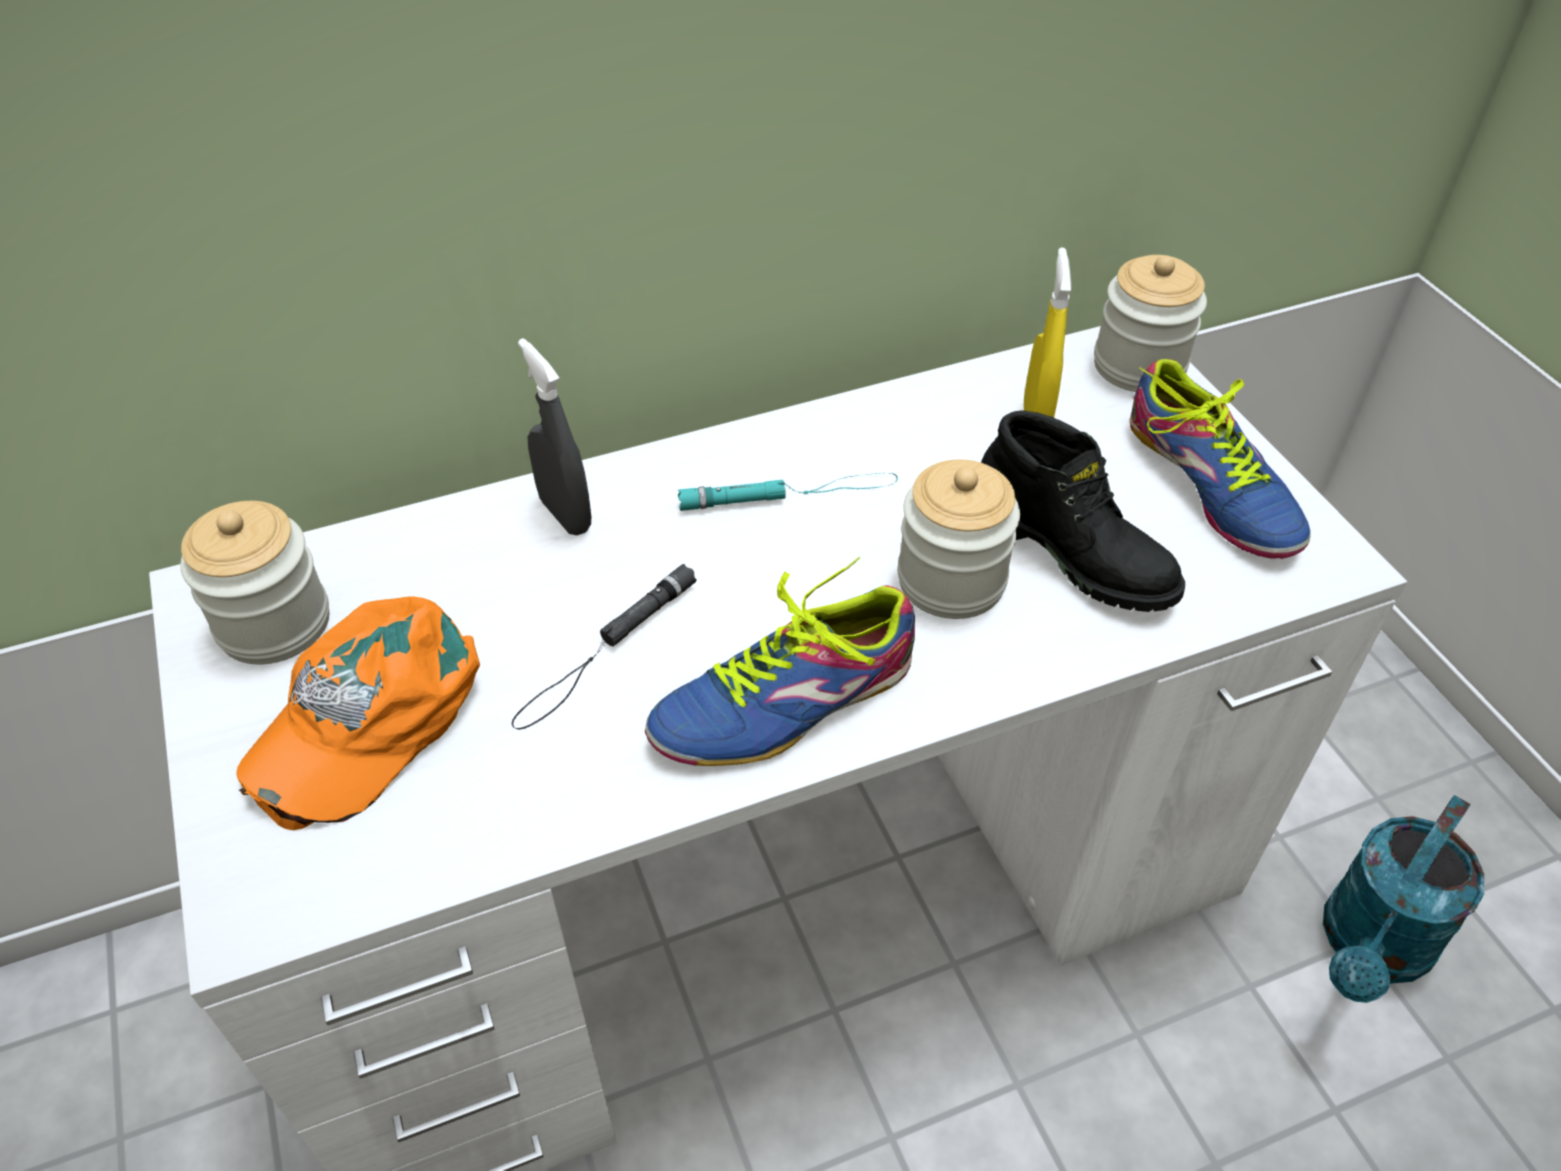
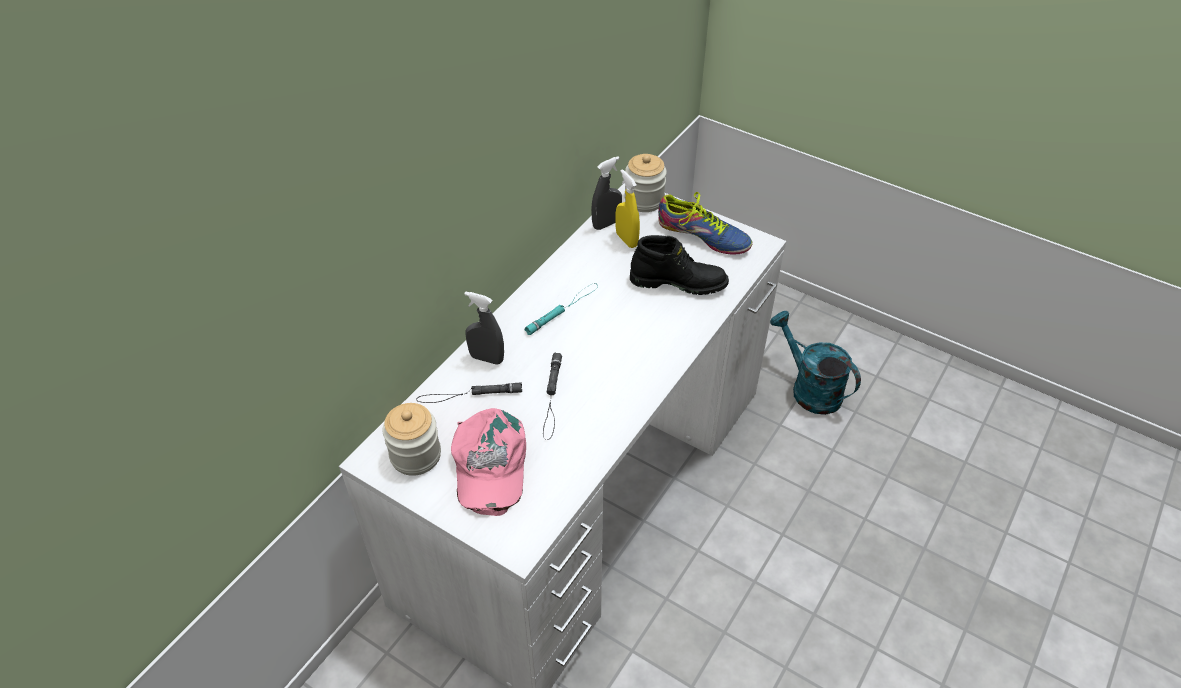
camera: 35 degrees left, 0 degrees up
orange cap [236,597,480,830] -> pink cap [451,408,526,516]
shoe [645,557,915,766] -> none
jar [898,459,1020,619] -> none
turquoise watering can [1323,795,1484,1003] -> turquoise watering can turned 135 degrees clockwise [770,311,861,415]
none -> black flashlight [416,382,522,403]
none -> grey spray bottle [591,156,622,230]

